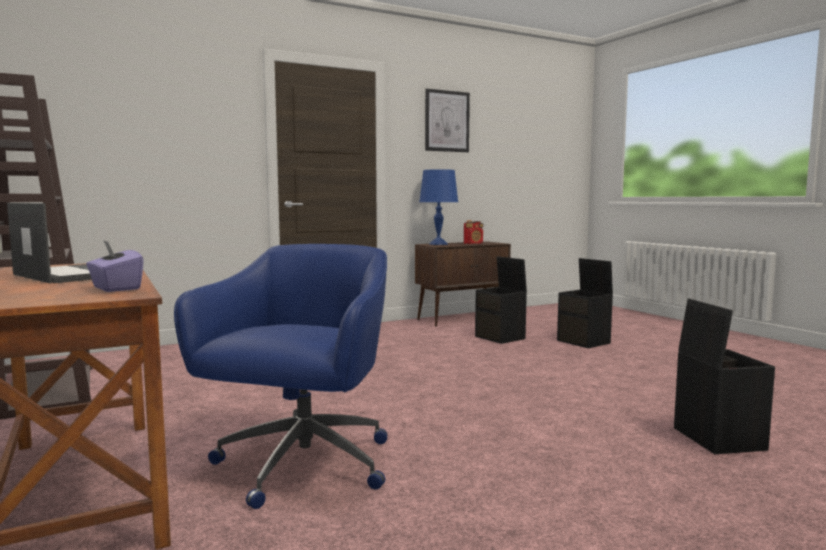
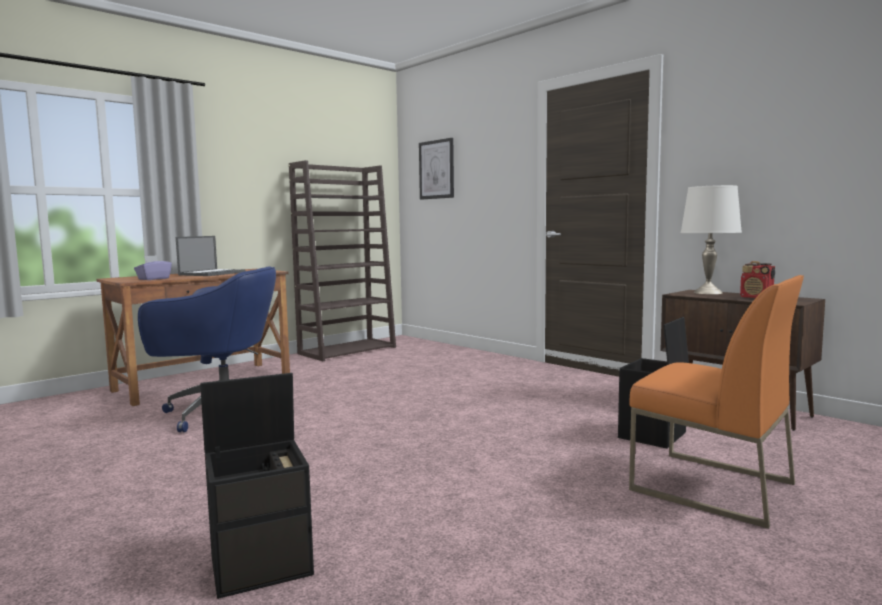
camera: 75 degrees right, 0 degrees up
blue table lamp [419,169,458,245] -> white table lamp [681,185,742,294]
picture [425,89,470,152] -> picture moved to [419,138,454,200]
black storage box [557,258,613,348] -> orange chair [629,275,804,529]

